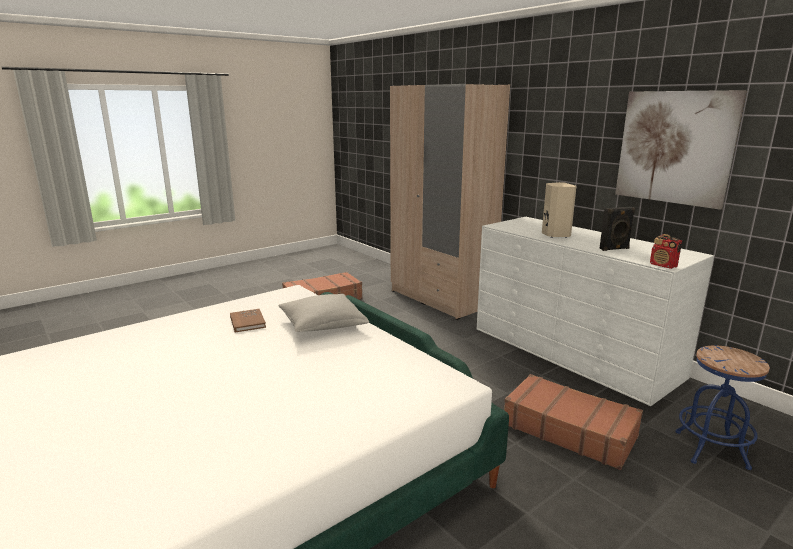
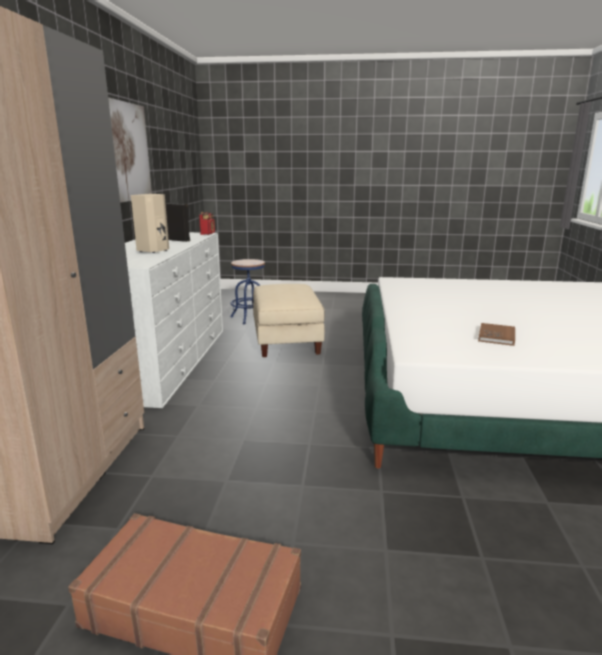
camera: 135 degrees left, 0 degrees up
grey pillow [278,294,370,332] -> none
brown suitcase [504,374,643,470] -> beige ottoman [253,284,325,357]

